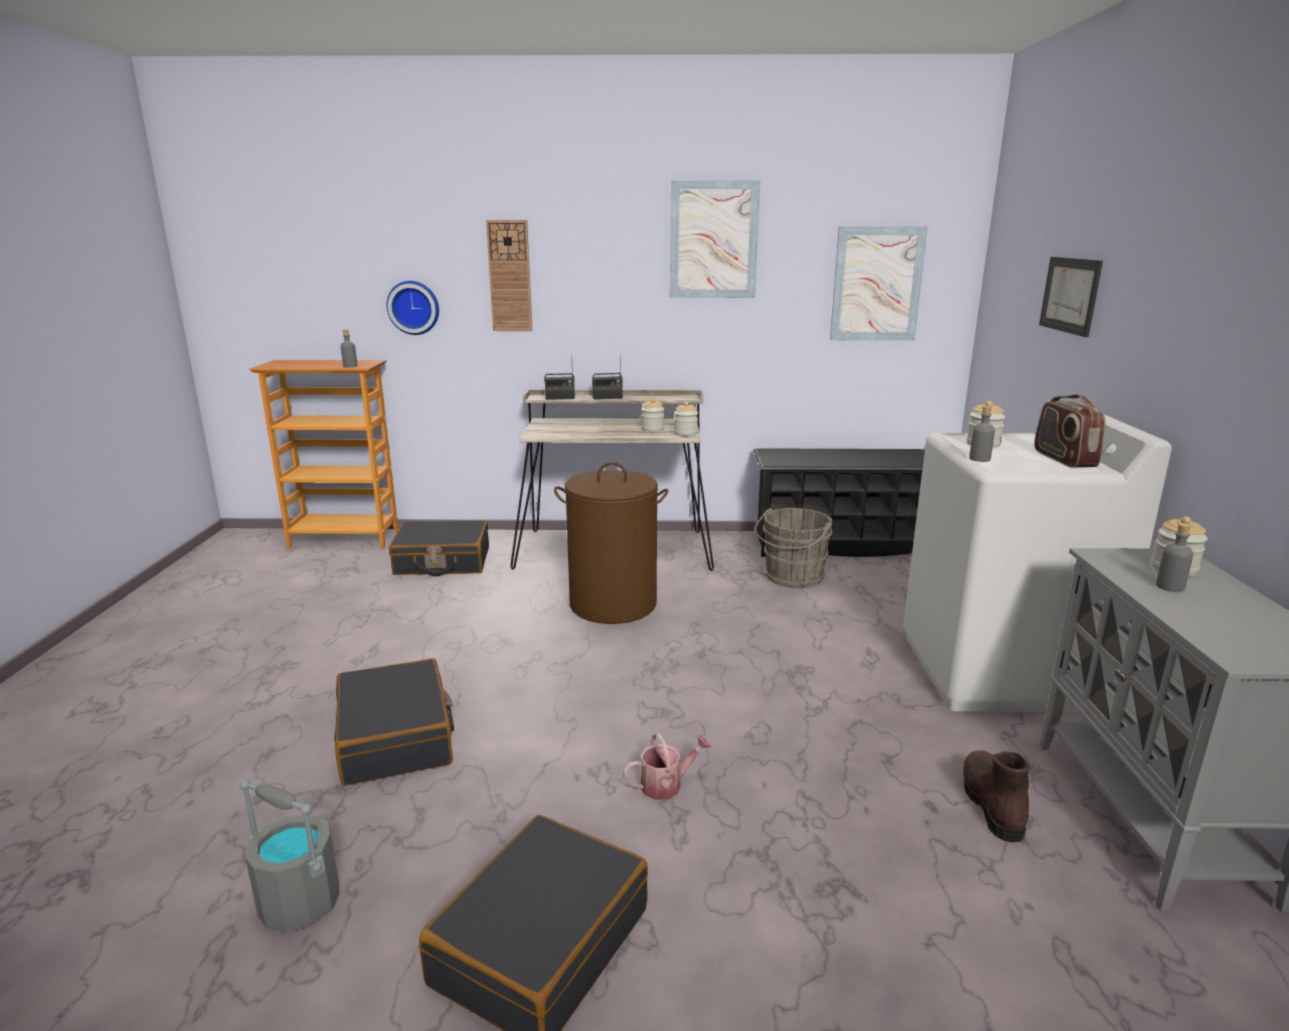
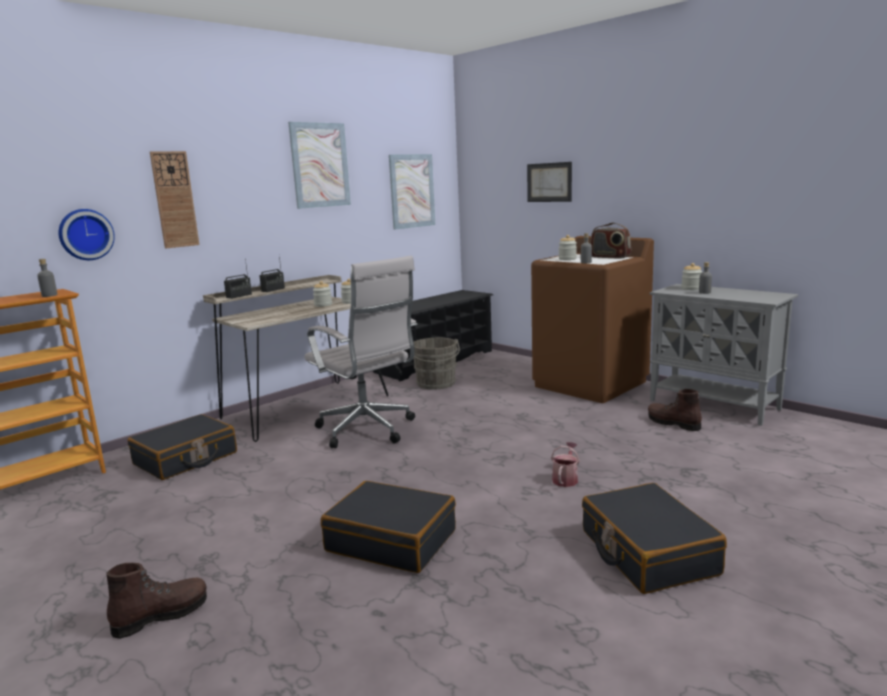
camera: 45 degrees left, 5 degrees down
grey bucket [240,779,340,933] -> none
brown laundry basket [554,462,669,624] -> white office chair [305,256,418,448]
white washing machine [903,415,1172,712] -> brown washing machine [531,236,654,403]
none -> brown boot [107,563,207,639]

